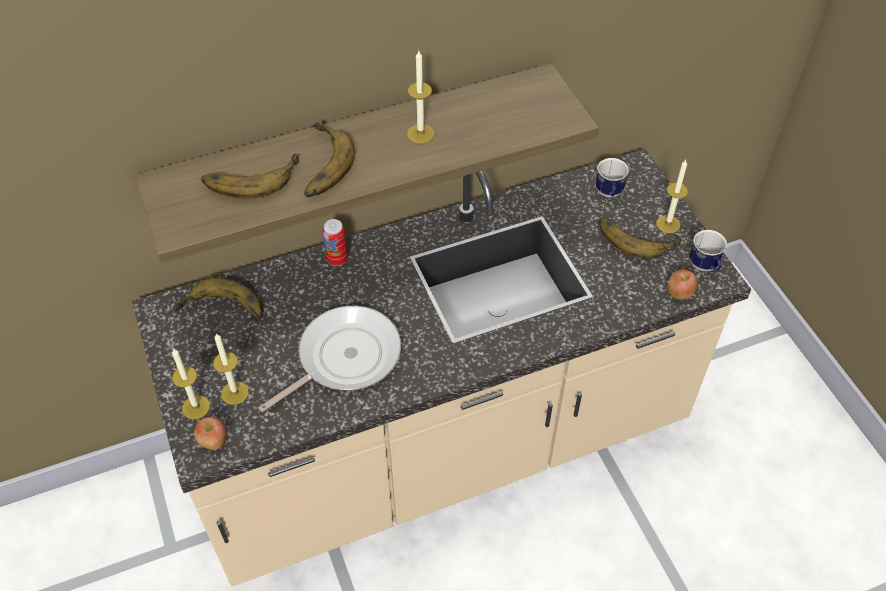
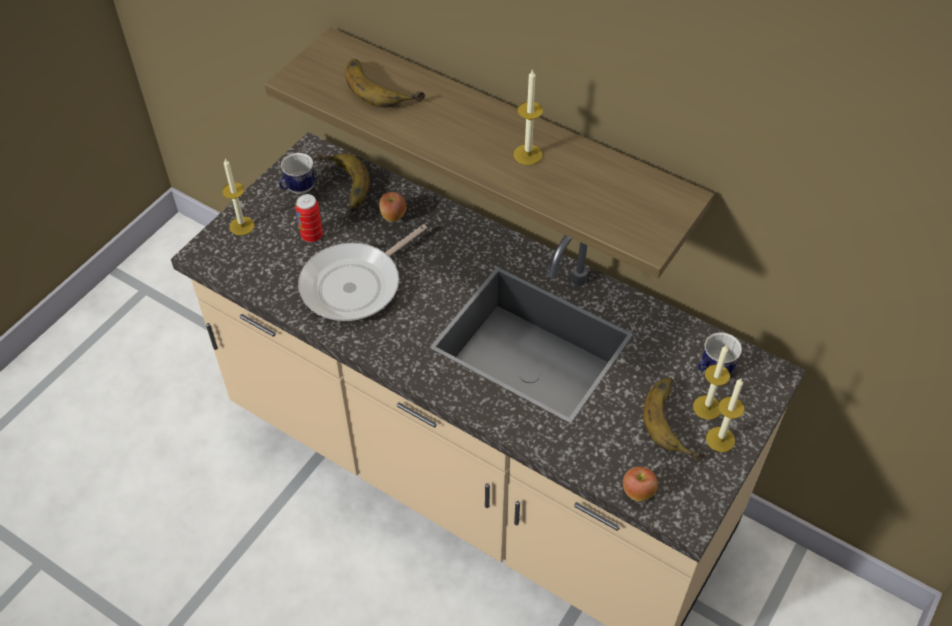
camera: 55 degrees right, 0 degrees up
apple [194,417,226,450] -> apple moved to [379,192,406,222]
candle [213,334,249,405] -> candle moved to [693,345,730,420]
frying pan [258,306,401,412] -> frying pan turned 120 degrees clockwise [298,224,427,321]
banana [304,121,354,197] -> none
can [322,219,348,266] -> can moved to [295,194,323,242]
mug [690,230,727,271] -> mug moved to [279,153,315,194]

